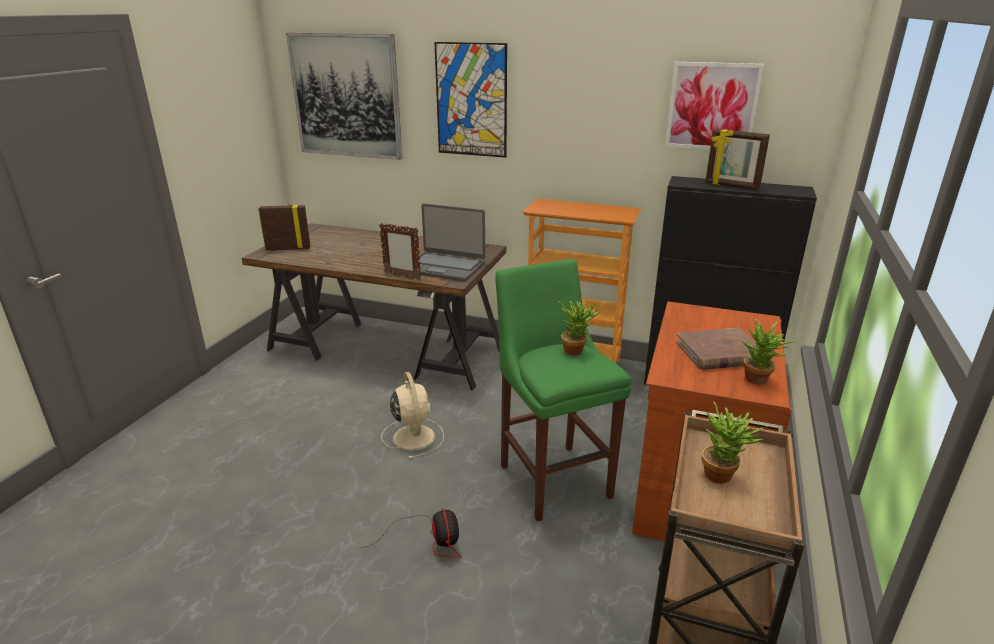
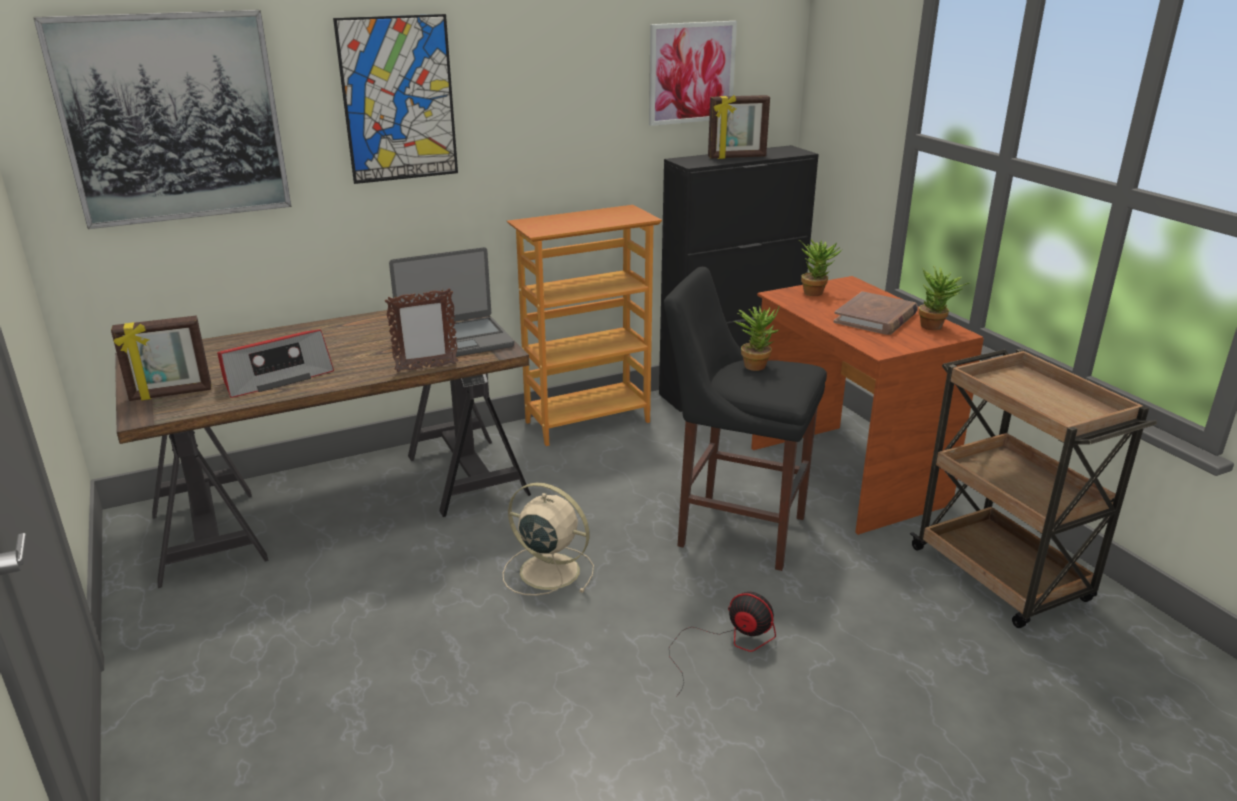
camera: 45 degrees left, 0 degrees up
picture frame [258,203,311,250] -> picture frame turned 150 degrees counterclockwise [111,316,211,401]
green stool [495,259,631,522] -> black stool [664,267,827,571]
potted plant [702,401,768,484] -> potted plant moved to [799,239,842,296]
none -> radio [217,330,334,398]

